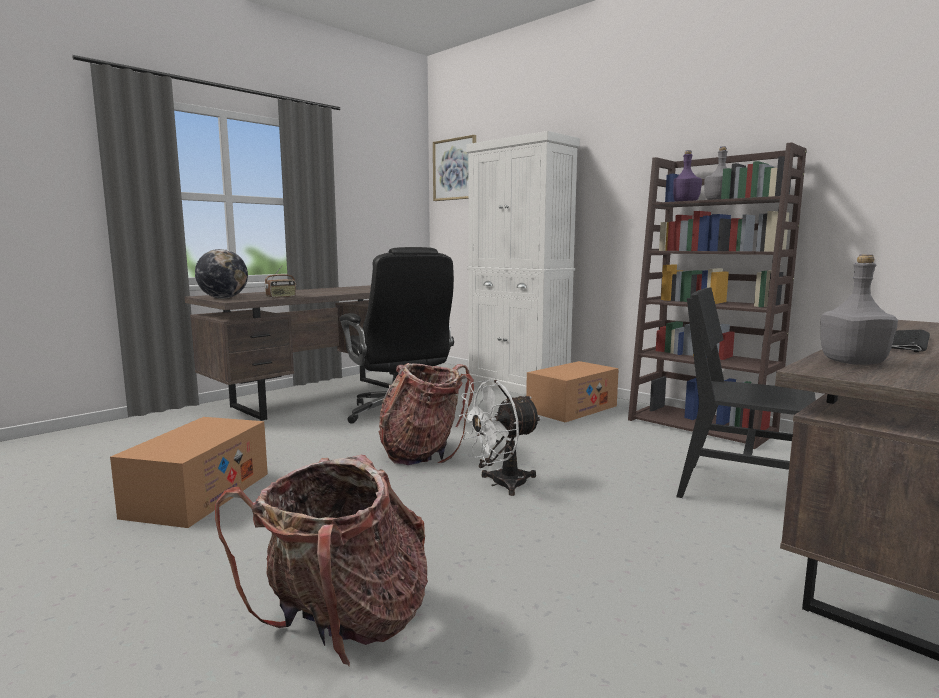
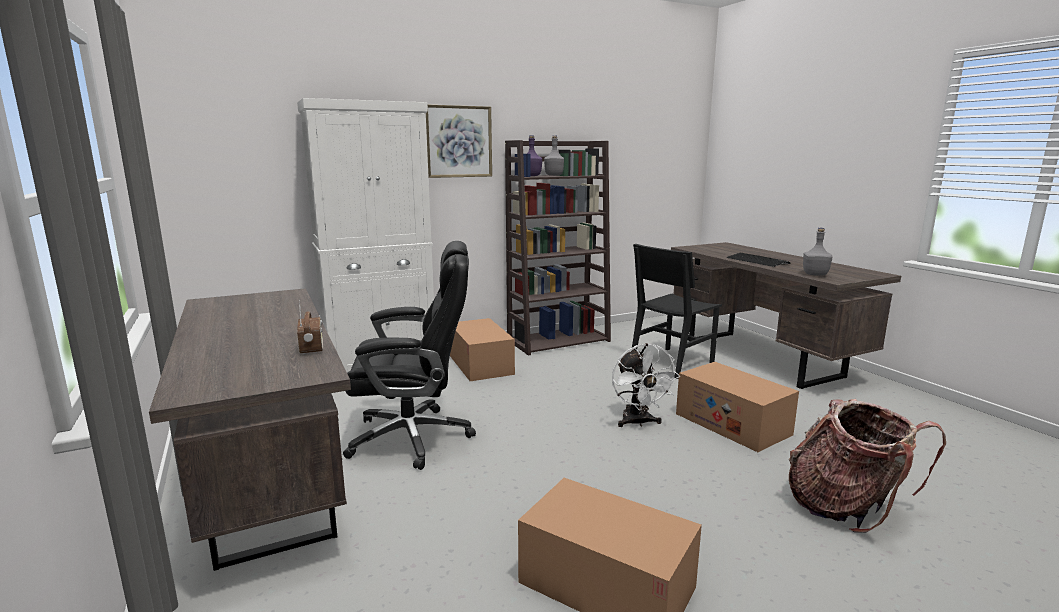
camera: 70 degrees left, 5 degrees up
globe [195,249,248,299] -> none
backpack [379,363,474,465] -> none
picture [433,135,476,201] -> picture moved to [426,105,492,178]
none -> cardboard box [676,362,799,452]

